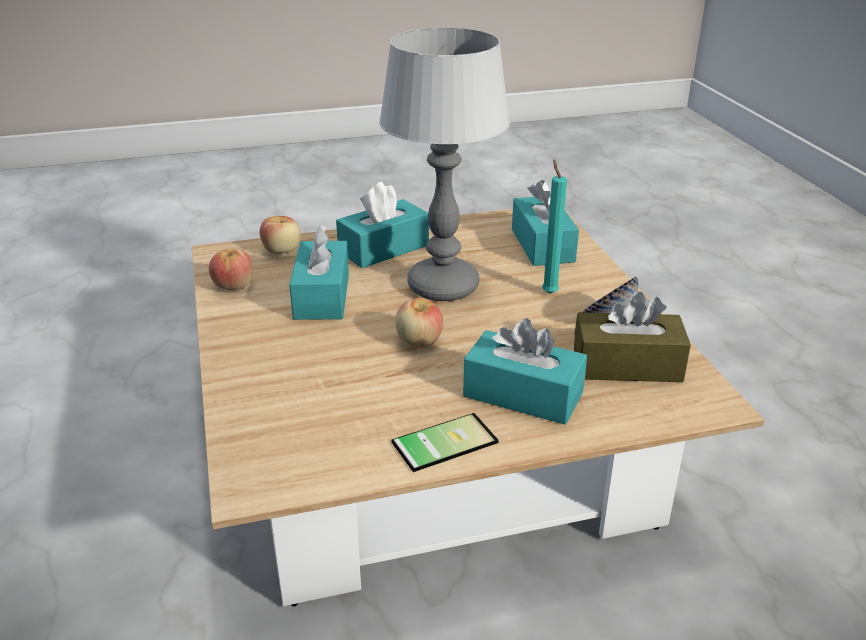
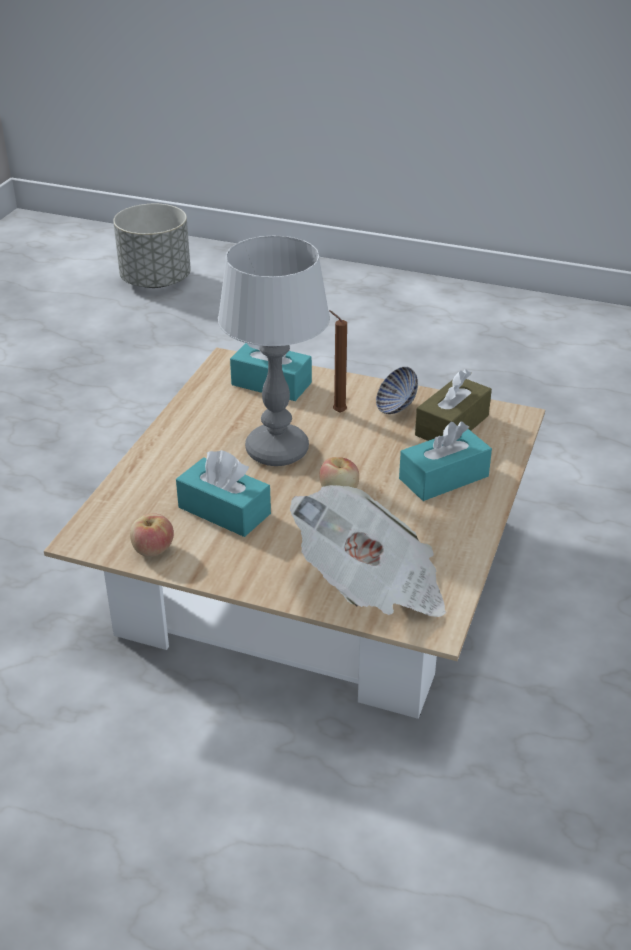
camera: 55 degrees left, 5 degrees up
apple [260,216,301,254] -> none
turquoise tissue box [336,182,429,268] -> none
phone [392,413,499,472] -> none
turquoise candle [542,160,567,294] -> brown candle [329,310,347,413]
none -> grey planter [113,204,191,288]
none -> newspaper [290,485,446,617]

